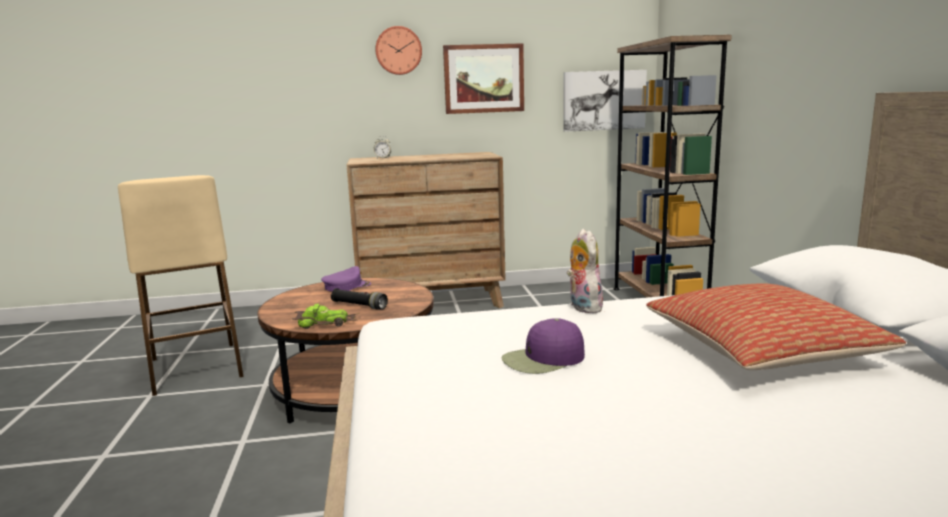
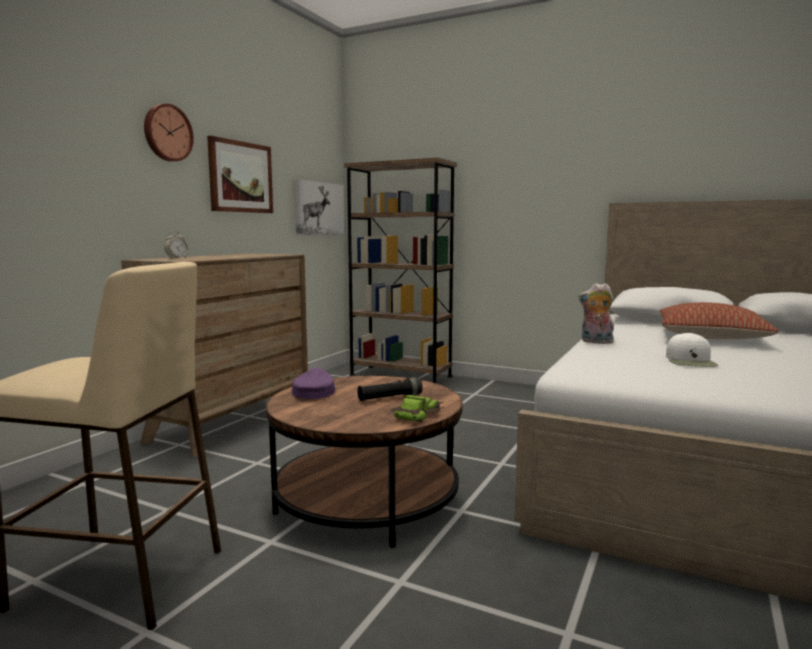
camera: 55 degrees left, 5 degrees down
purple cap [502,318,585,374] -> white cap [666,332,718,367]

